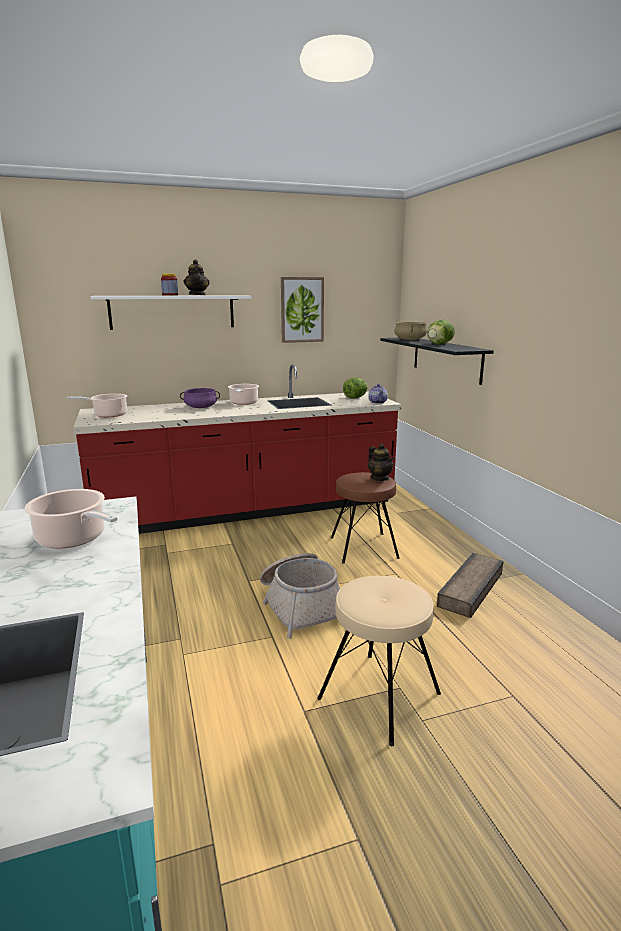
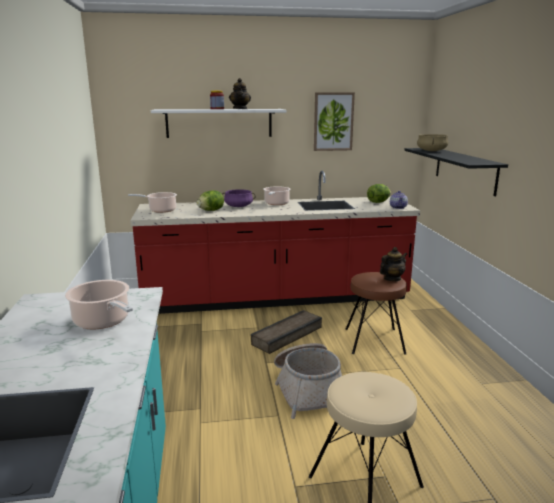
camera: 10 degrees right, 0 degrees up
teapot [368,443,394,481] -> teapot turned 105 degrees counterclockwise [380,247,407,281]
lettuce [427,320,455,344] -> lettuce moved to [197,190,224,211]
crate [437,553,504,618] -> crate moved to [251,310,322,354]

